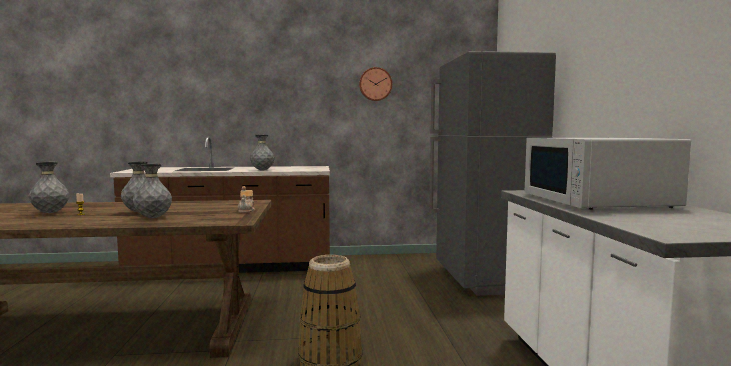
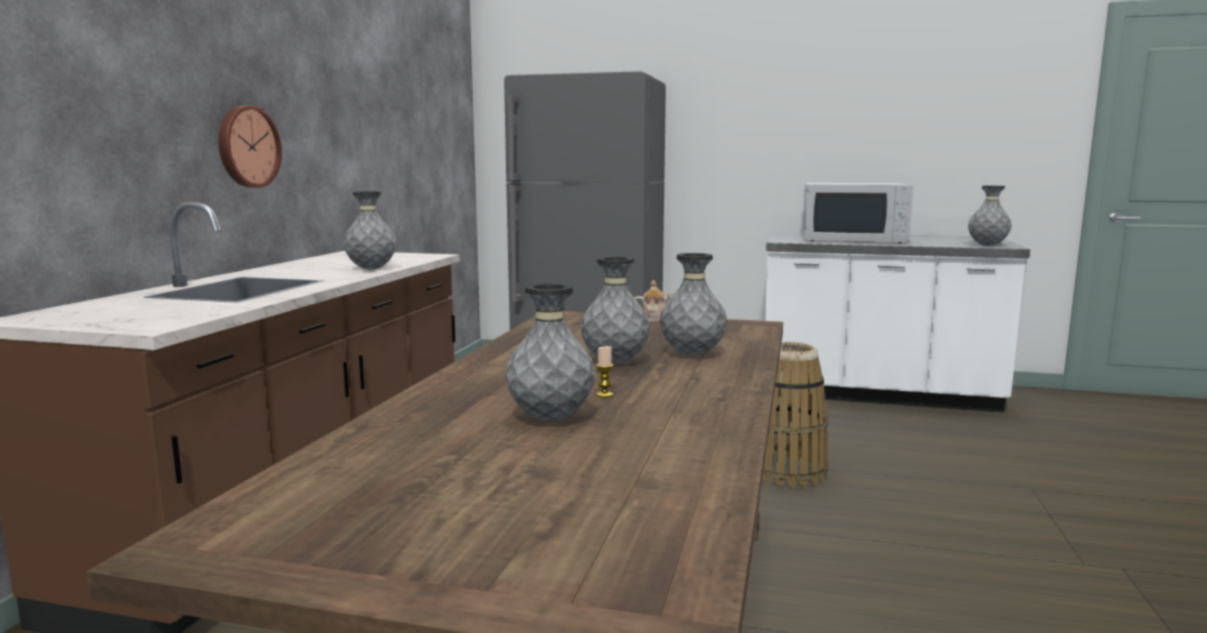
camera: 70 degrees left, 5 degrees up
wall clock [359,67,392,101] -> wall clock moved to [218,105,282,188]
none -> grey vase [968,186,1012,246]

